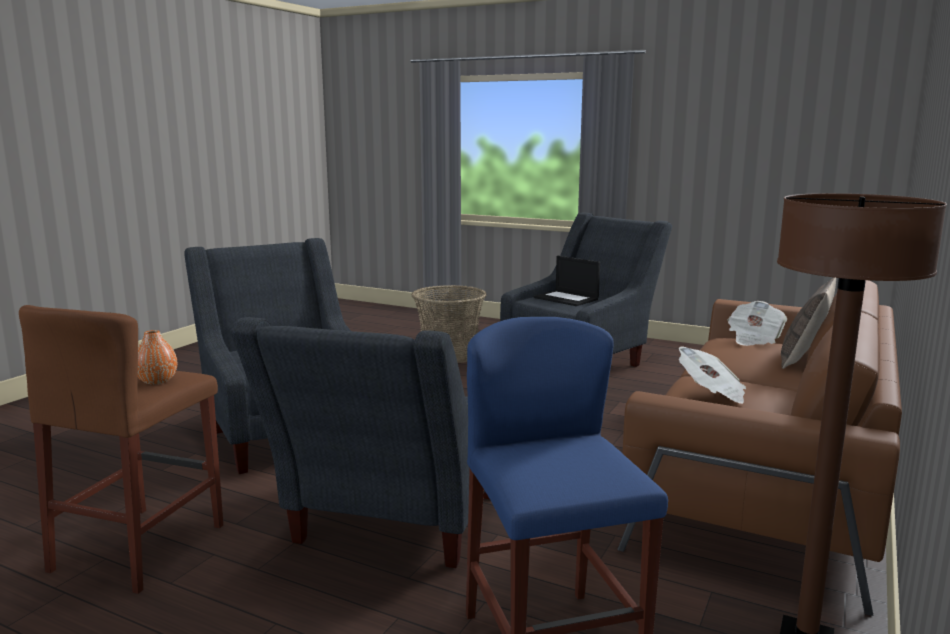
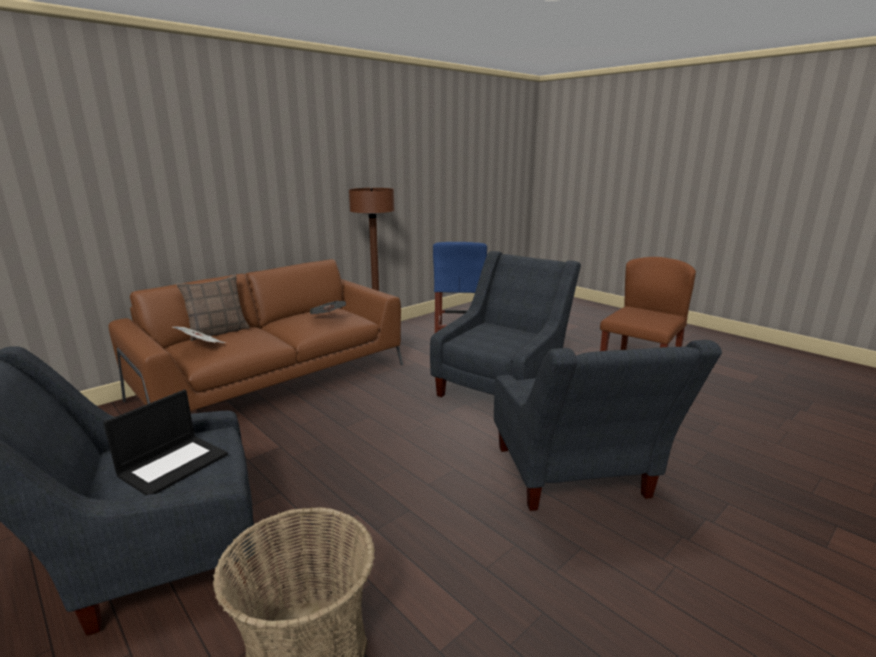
camera: 160 degrees left, 5 degrees up
orange vase [138,330,177,385] -> none
laptop [533,256,600,306] -> laptop turned 60 degrees clockwise [103,390,228,495]

